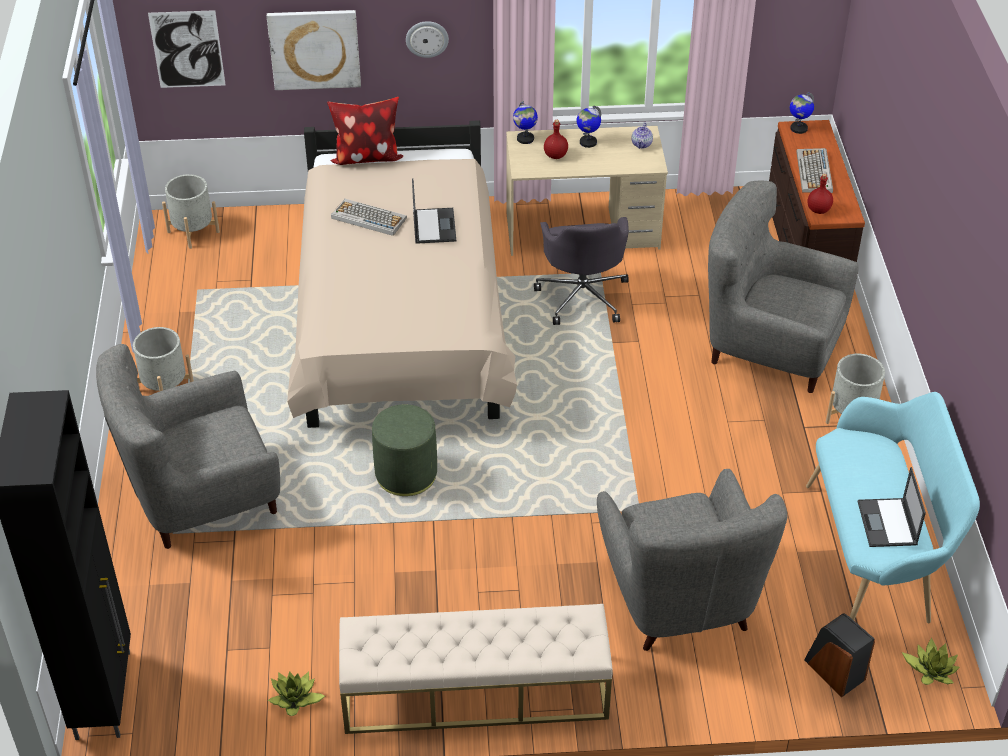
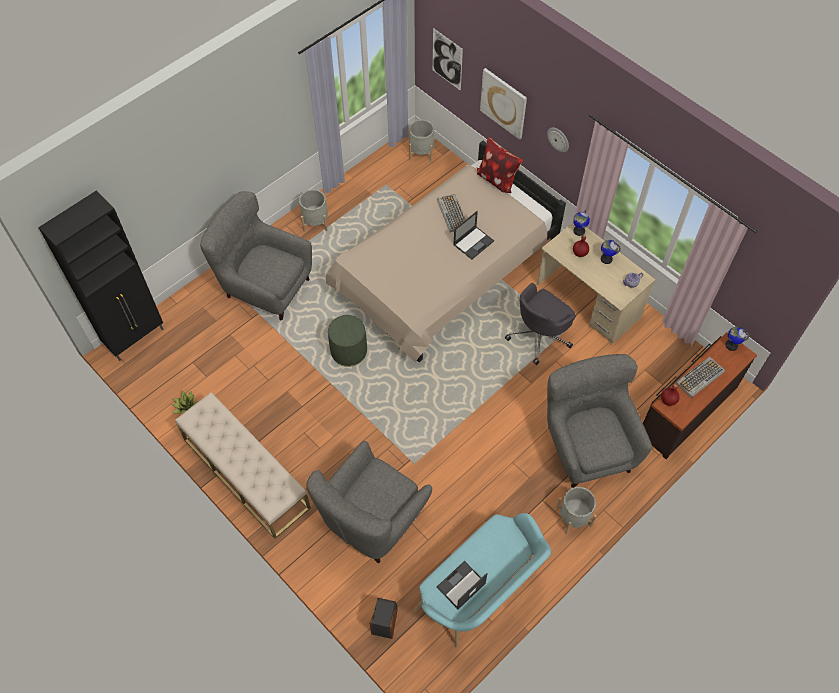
camera: 50 degrees right, 15 degrees up
potted plant [902,638,959,685] -> none

